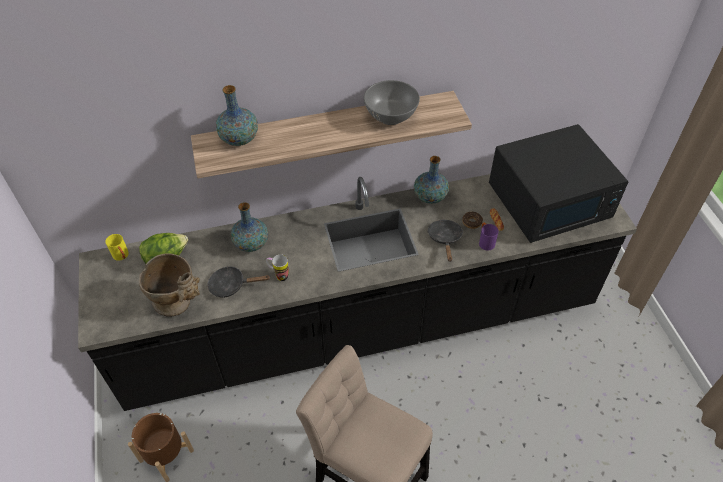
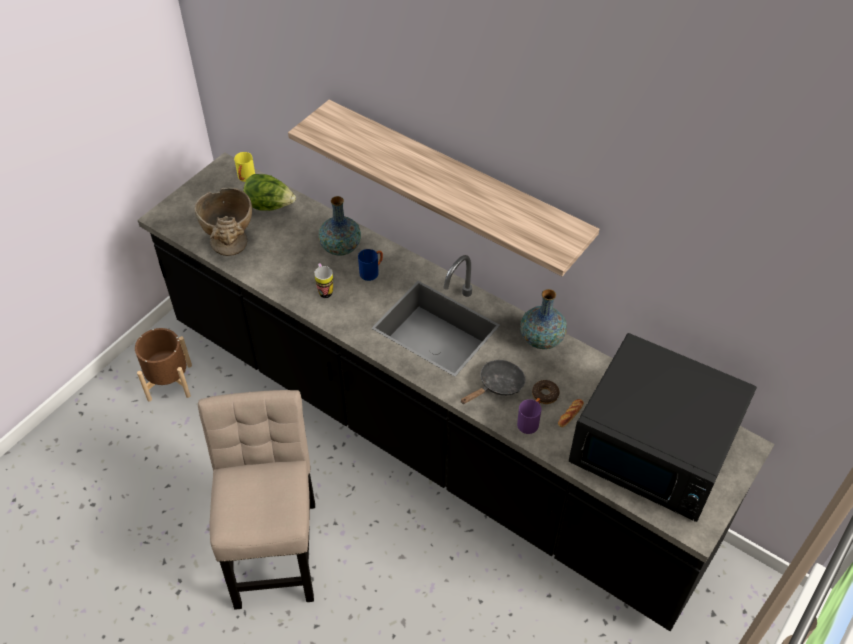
camera: 50 degrees right, 0 degrees up
black frying pan [207,266,271,298] -> none
vase [216,85,258,146] -> none
grey bowl [364,80,420,125] -> none
none -> blue mug [358,249,383,281]

